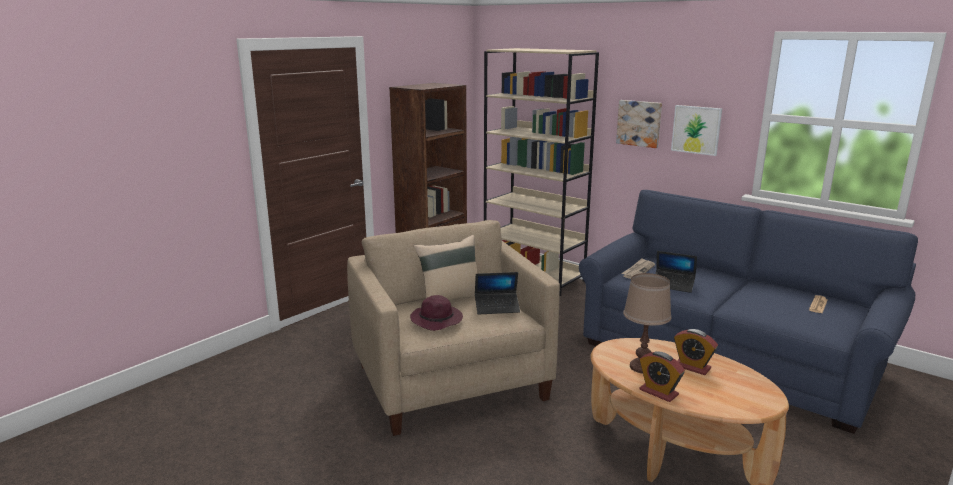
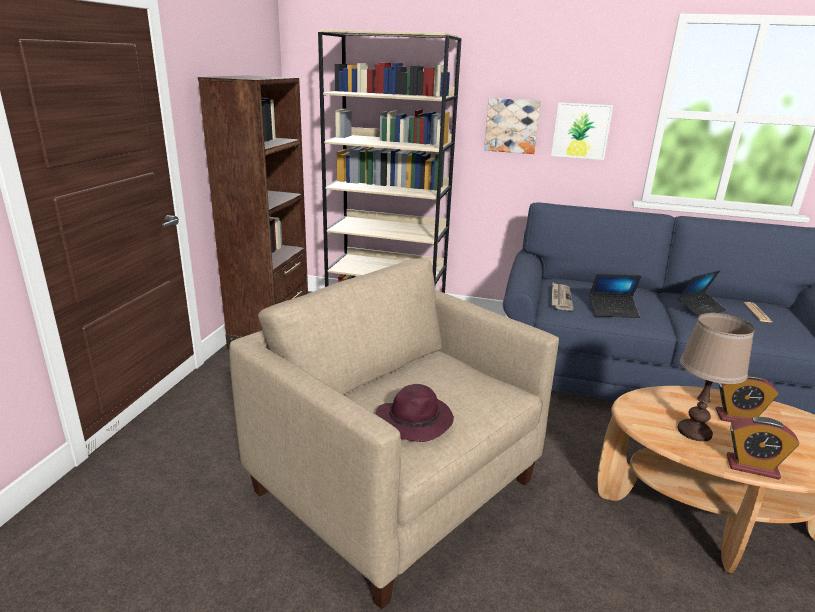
camera: 25 degrees left, 5 degrees up
beige pillow [414,235,477,301] -> none
laptop [475,272,520,315] -> laptop moved to [678,270,726,317]

